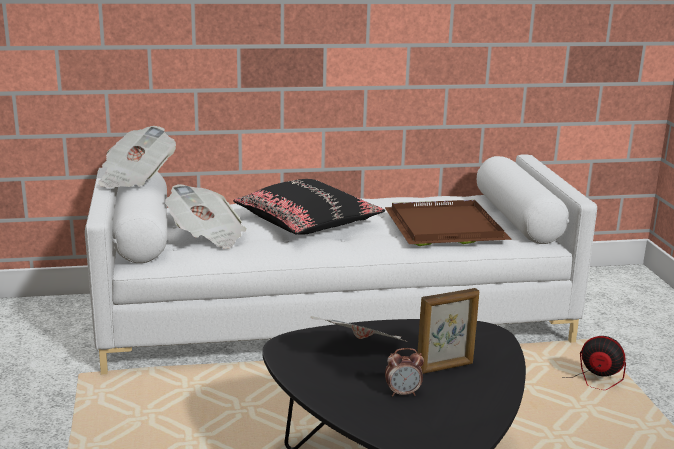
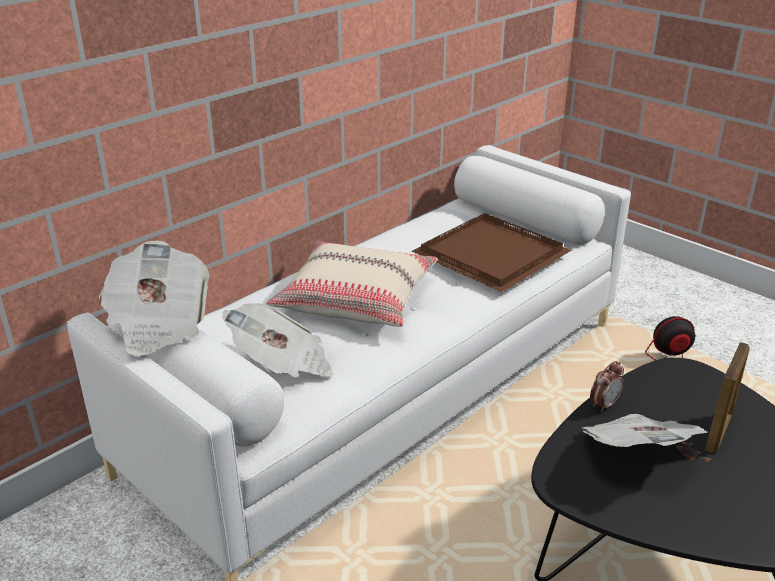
camera: 35 degrees left, 10 degrees up
black pillow [233,179,385,235] -> beige pillow [266,241,438,327]
alarm clock [385,348,424,397] -> alarm clock moved to [590,361,624,412]

